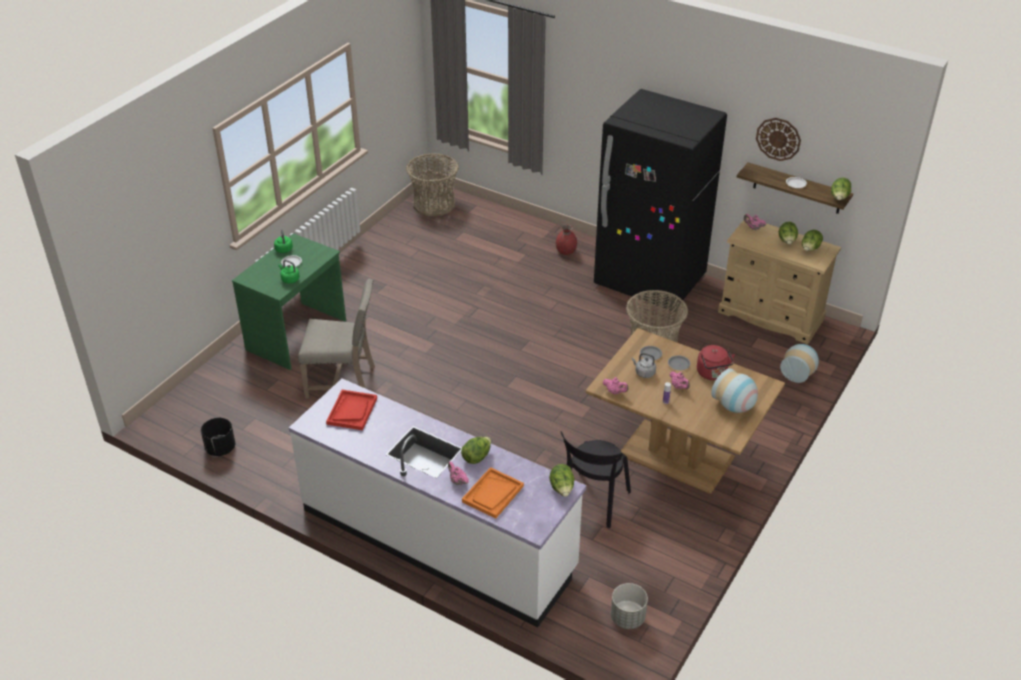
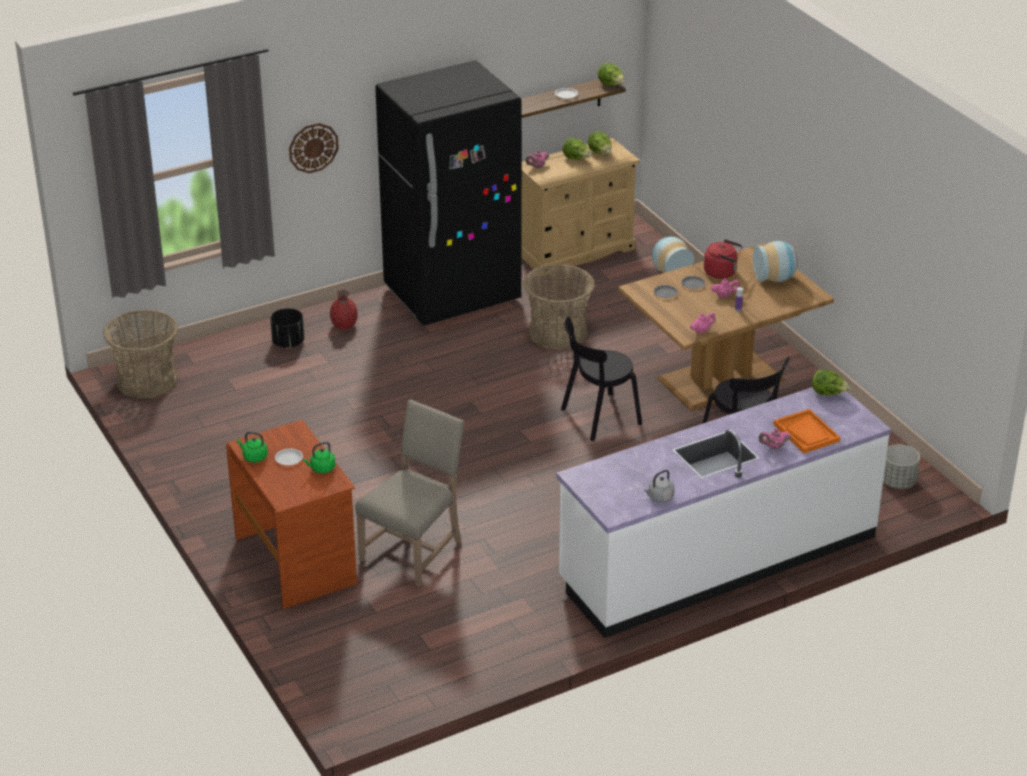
camera: 60 degrees left, 5 degrees down
black planter [201,418,235,456] -> black planter moved to [270,308,304,348]
green desk [232,233,346,370] -> brown desk [226,420,357,609]
red tray [326,390,377,430] -> none
lettuce [461,437,491,464] -> none
grey kettle [632,353,656,378] -> grey kettle moved to [644,470,675,503]
wall clock [756,118,801,161] -> wall clock moved to [289,123,339,173]
none -> black chair [561,317,642,441]

